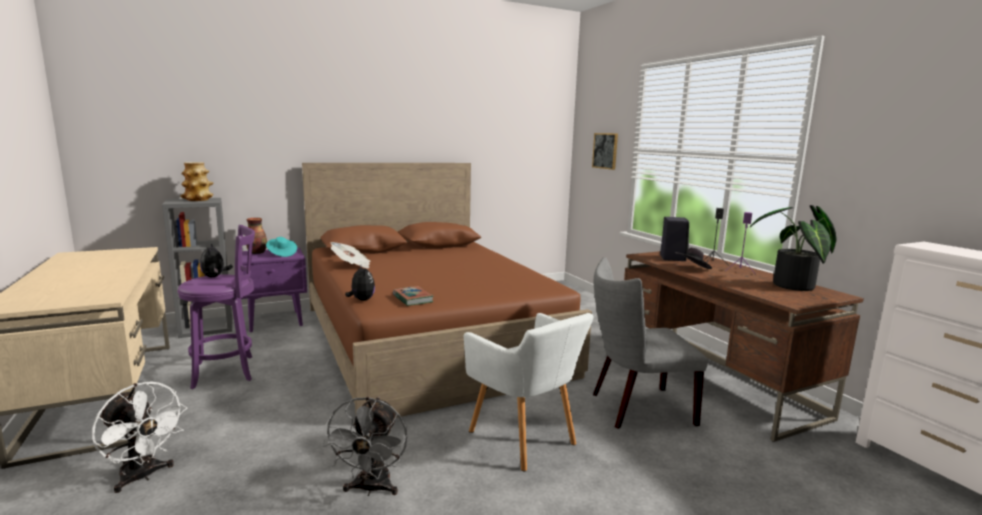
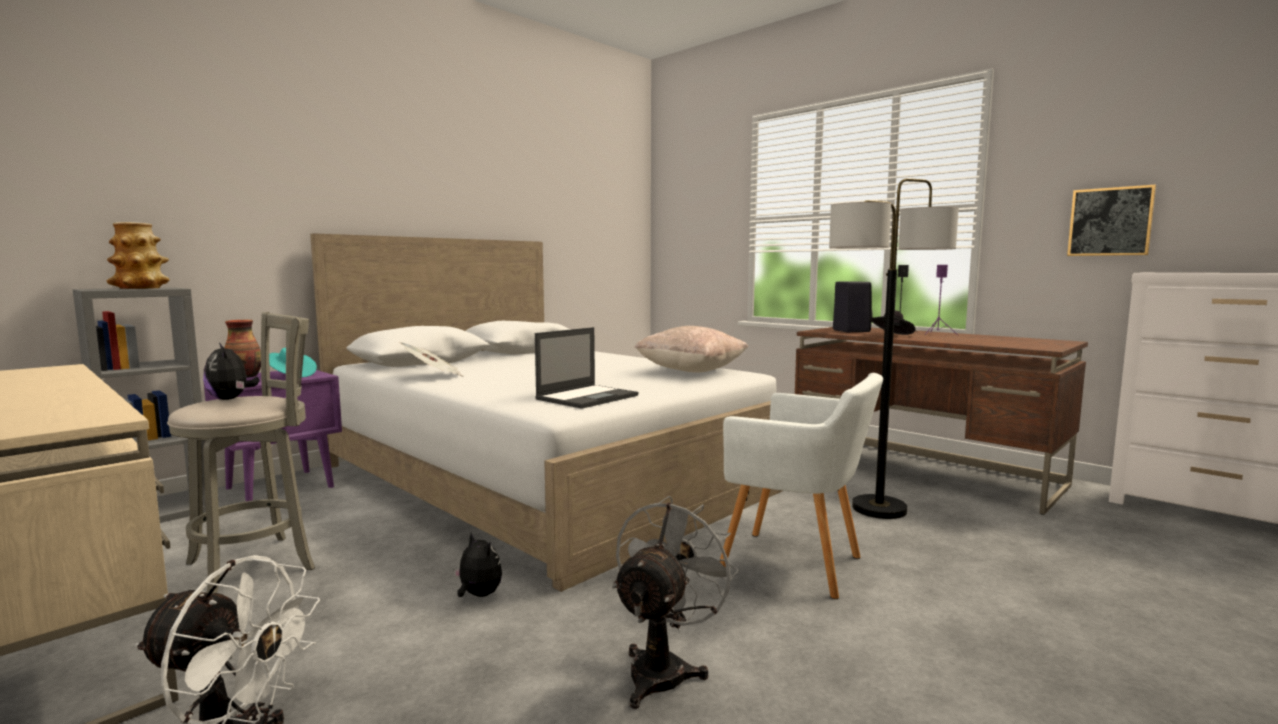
camera: 20 degrees left, 5 degrees down
purple stool [177,225,255,389] -> grey stool [167,312,315,593]
brown bed [302,163,592,418] -> white bed [310,233,782,592]
grey fan [322,397,408,496] -> grey fan turned 135 degrees counterclockwise [612,496,739,709]
plush toy [345,266,375,301] -> plush toy moved to [454,532,502,597]
book [393,286,434,306] -> laptop [535,327,638,409]
picture [592,133,618,170] -> picture moved to [1067,185,1156,256]
grey chair [593,257,708,429] -> floor lamp [829,178,959,519]
potted plant [750,205,837,291] -> none
none -> beige pillow [634,326,748,373]

